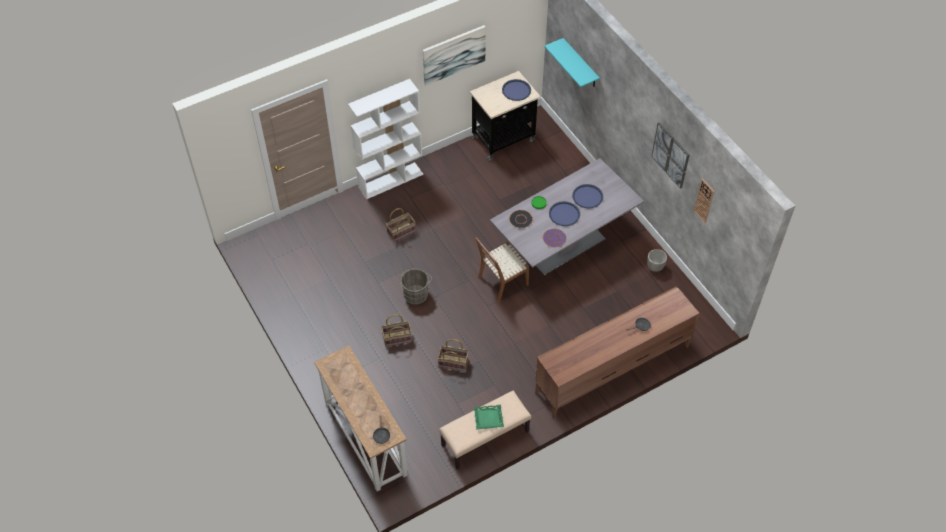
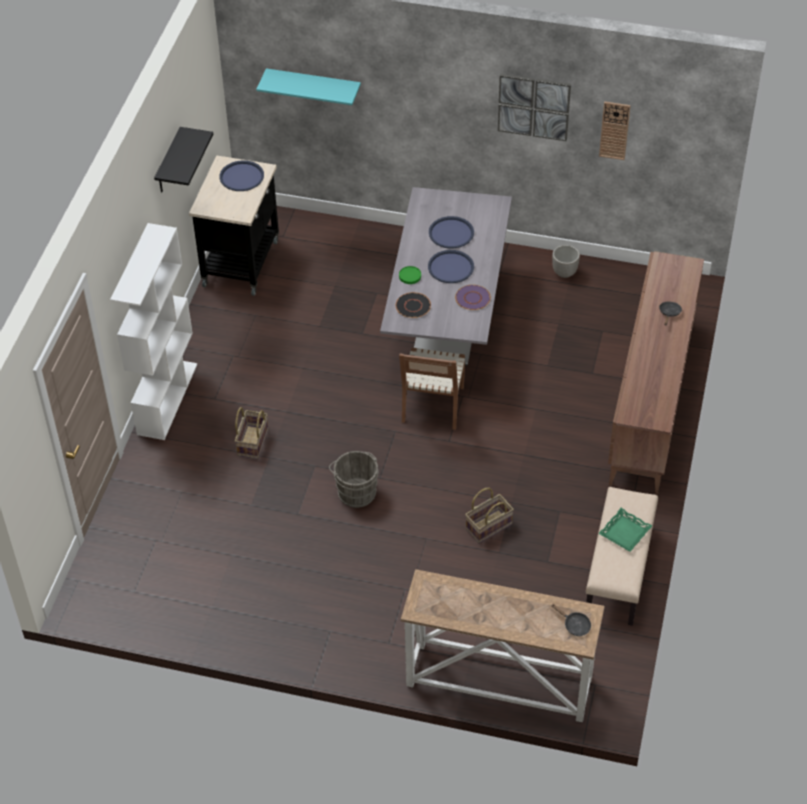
camera: 45 degrees left, 5 degrees down
basket [381,314,412,347] -> none
picture [423,25,486,86] -> black shelf [154,127,213,192]

